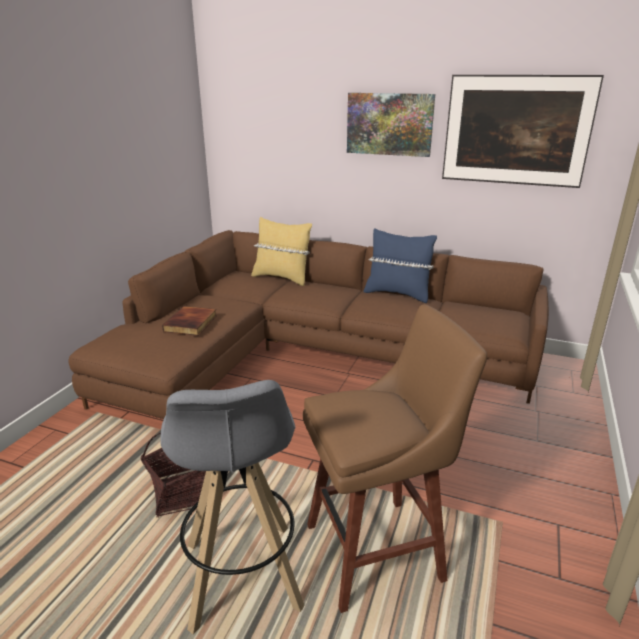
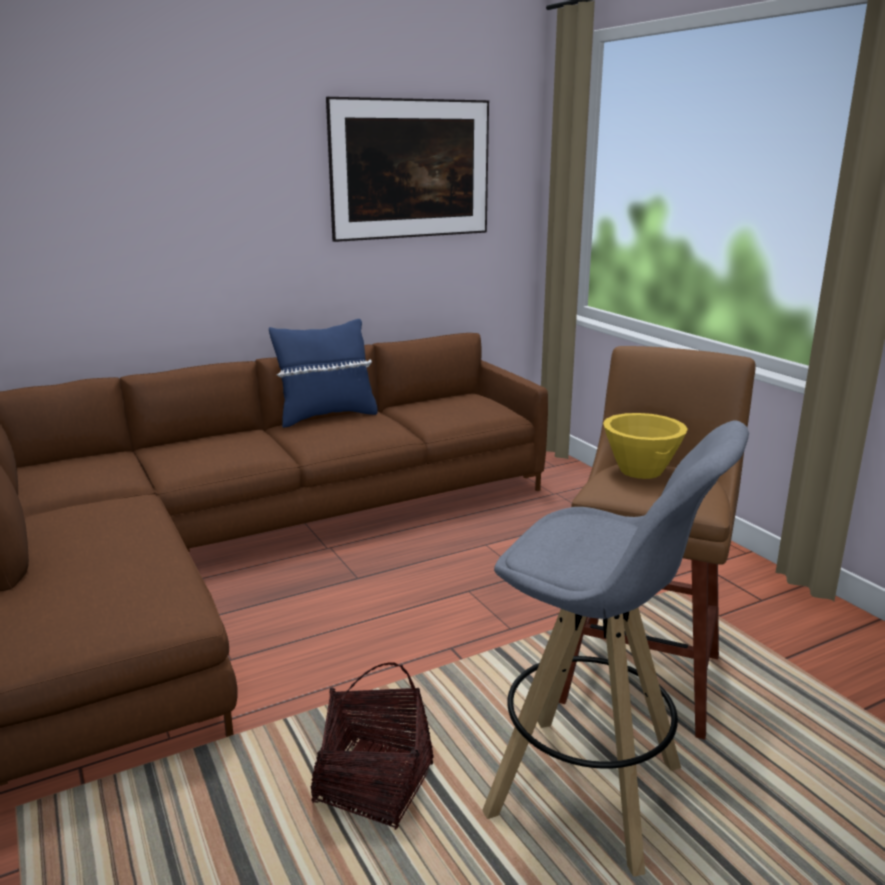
camera: 50 degrees left, 5 degrees down
book [162,306,217,336] -> none
yellow pillow [251,217,312,286] -> none
picture [347,93,435,157] -> none
none -> yellow bowl [603,413,688,479]

